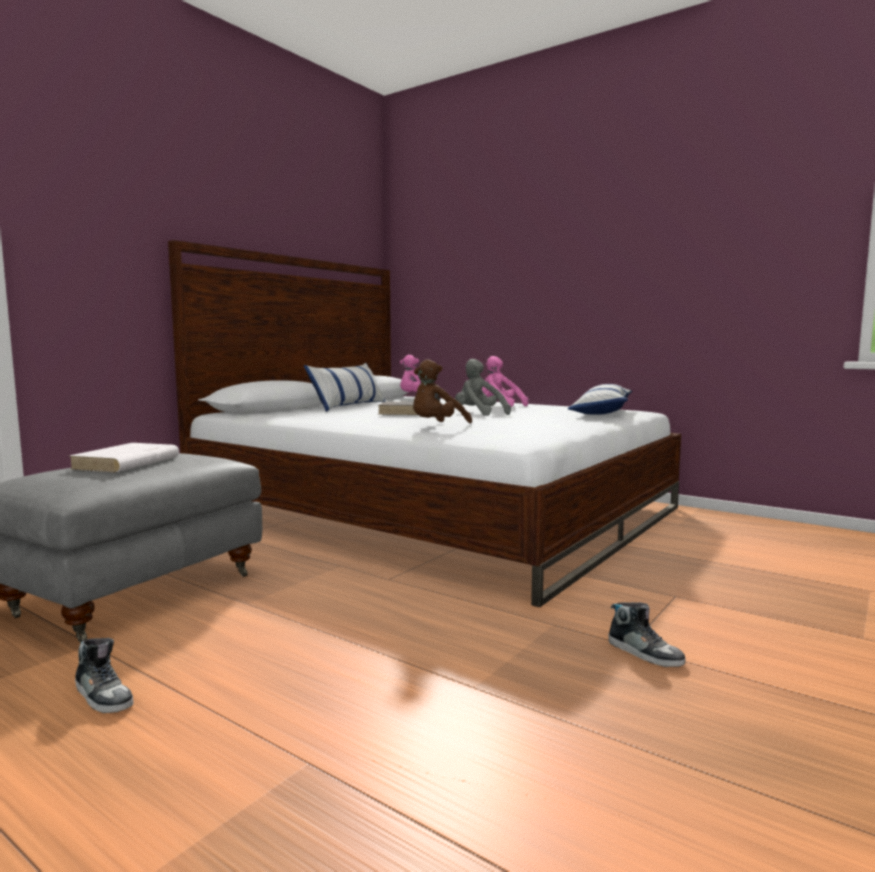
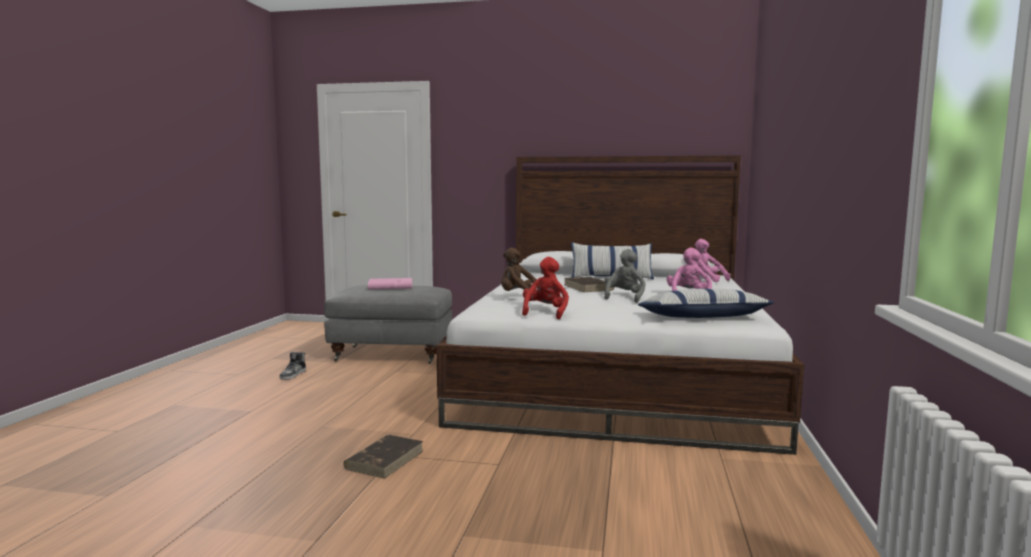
camera: 65 degrees right, 0 degrees up
white book [69,443,179,473] -> pink book [368,278,412,289]
shoe [608,602,686,667] -> brown book [343,435,423,479]
none -> red plush toy [522,257,569,319]

